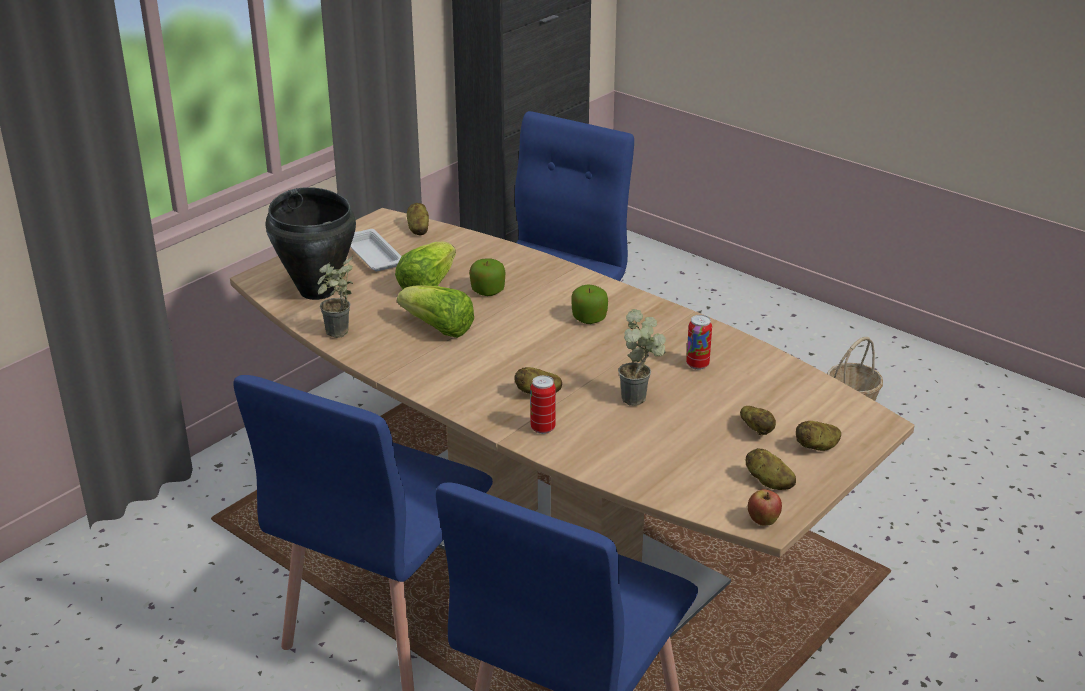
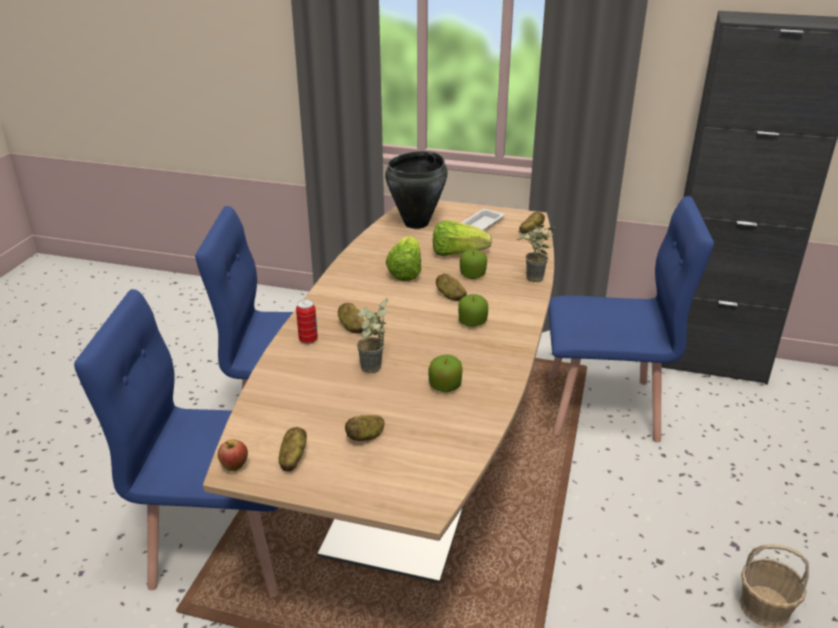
camera: 65 degrees right, 0 degrees up
potted plant [317,255,353,338] -> potted plant moved to [517,225,555,282]
can [686,315,712,370] -> apple [428,355,463,392]
potato [796,421,841,451] -> potato moved to [436,274,467,301]

